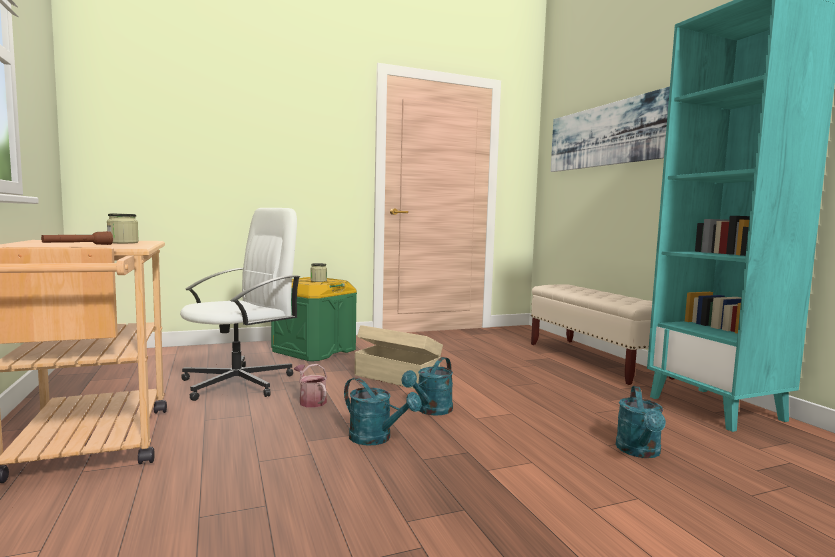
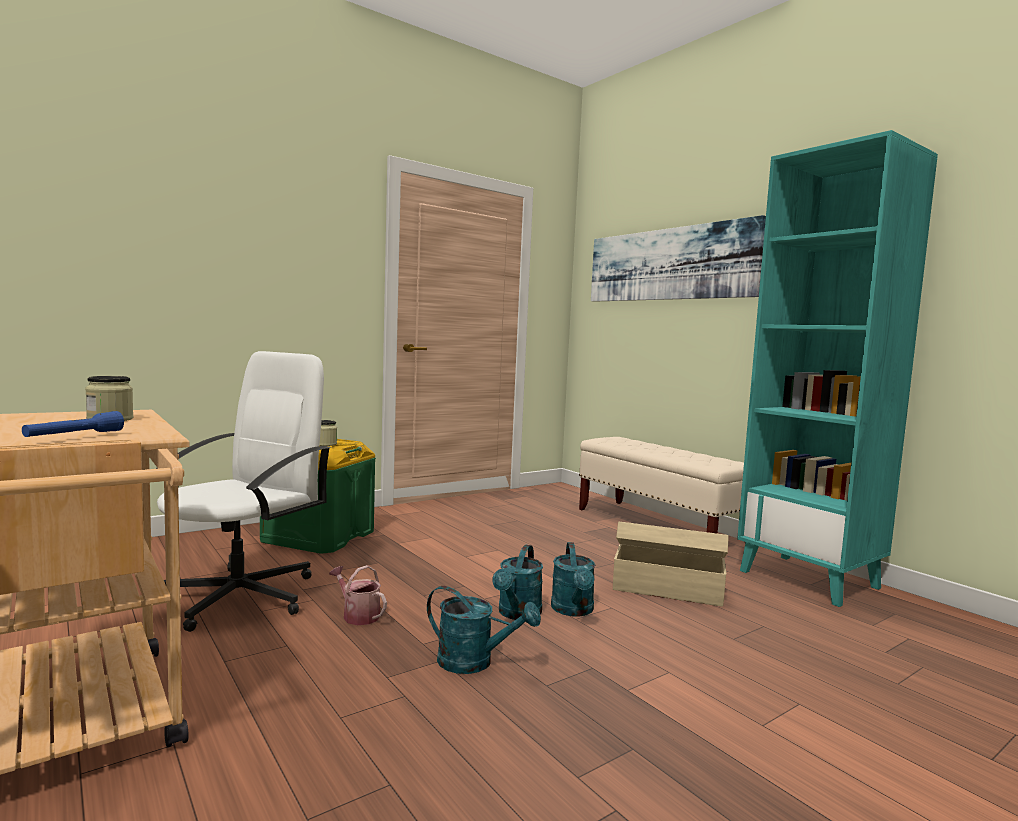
camera: 15 degrees left, 0 degrees up
brown flashlight [41,231,113,245] -> blue flashlight [22,411,124,437]
beige storage box [355,325,443,389] -> beige storage box moved to [613,522,728,607]
turquoise watering can [616,386,666,458] -> turquoise watering can moved to [551,542,595,617]

